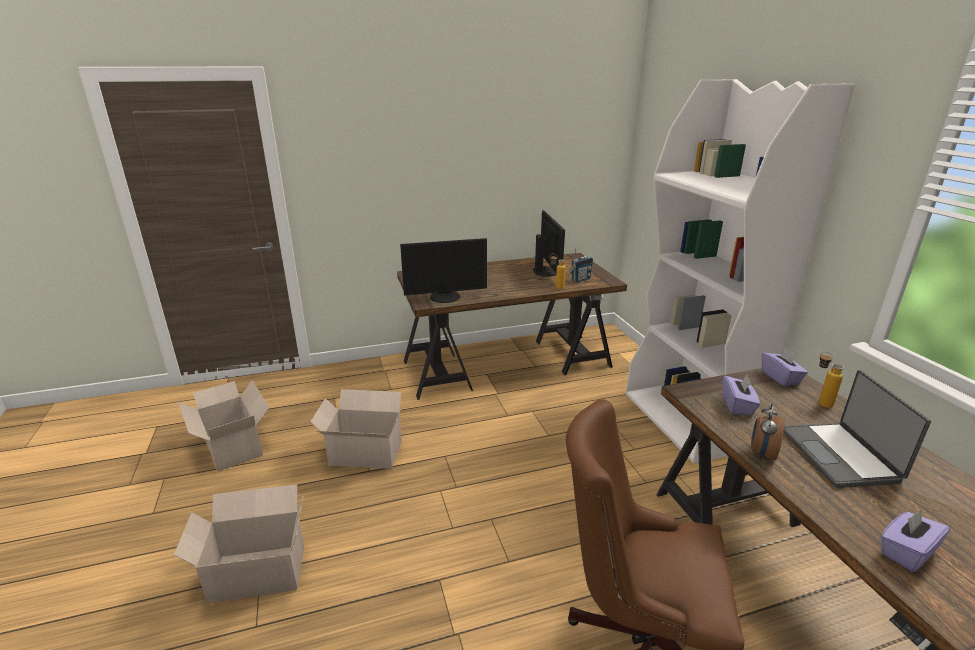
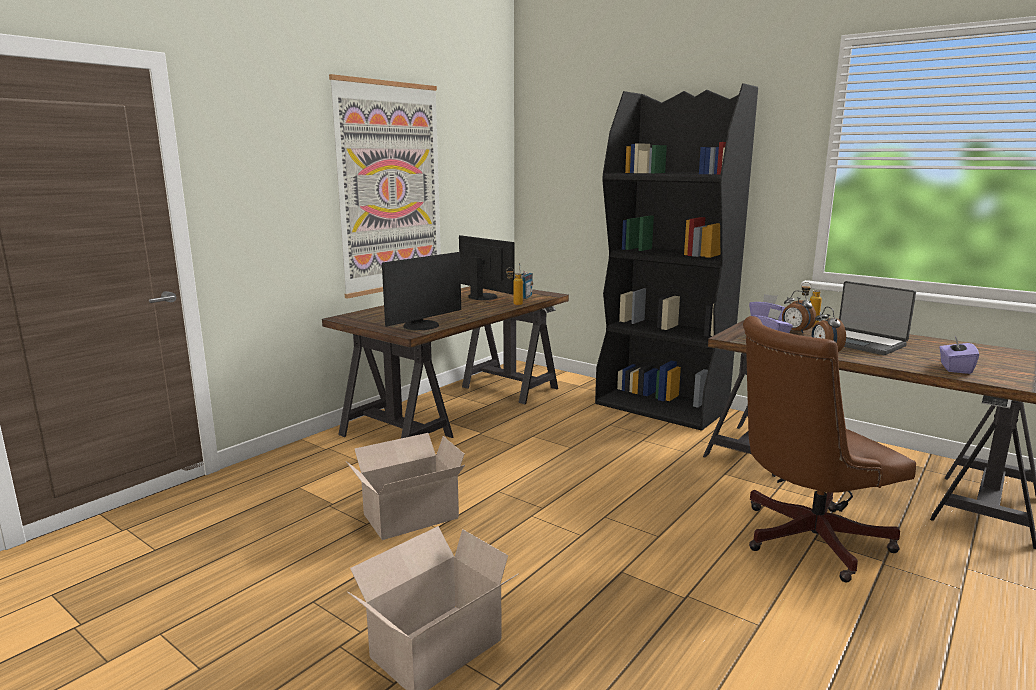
camera: 35 degrees left, 10 degrees down
cardboard box [178,380,269,472] -> none
white bookcase [626,79,855,464] -> black bookcase [595,83,758,431]
none -> picture [329,74,441,299]
none -> alarm clock [782,291,816,333]

